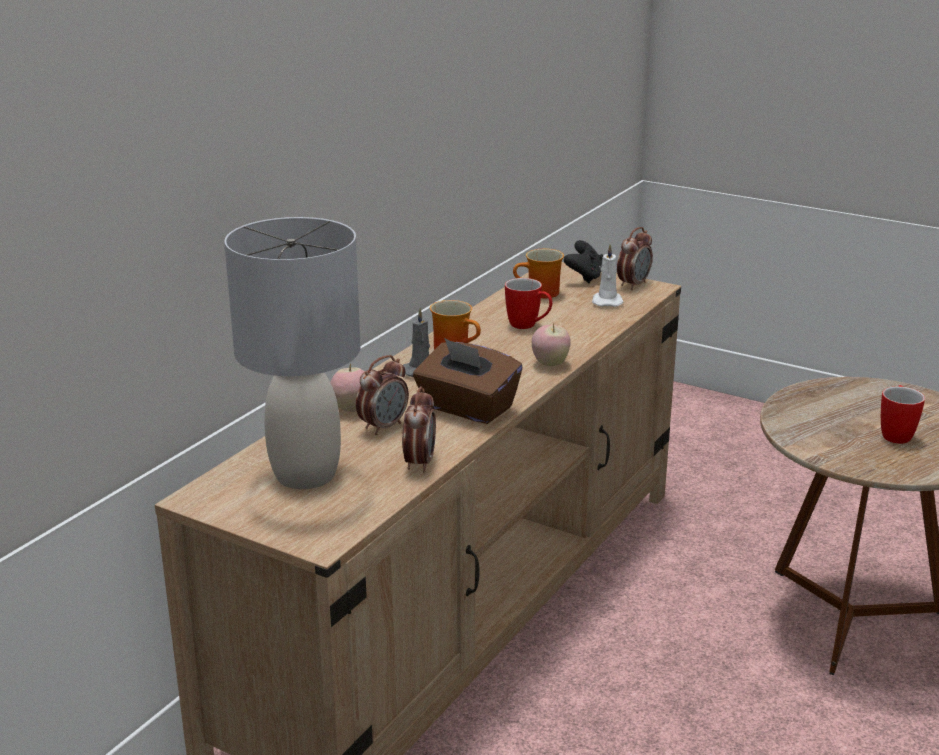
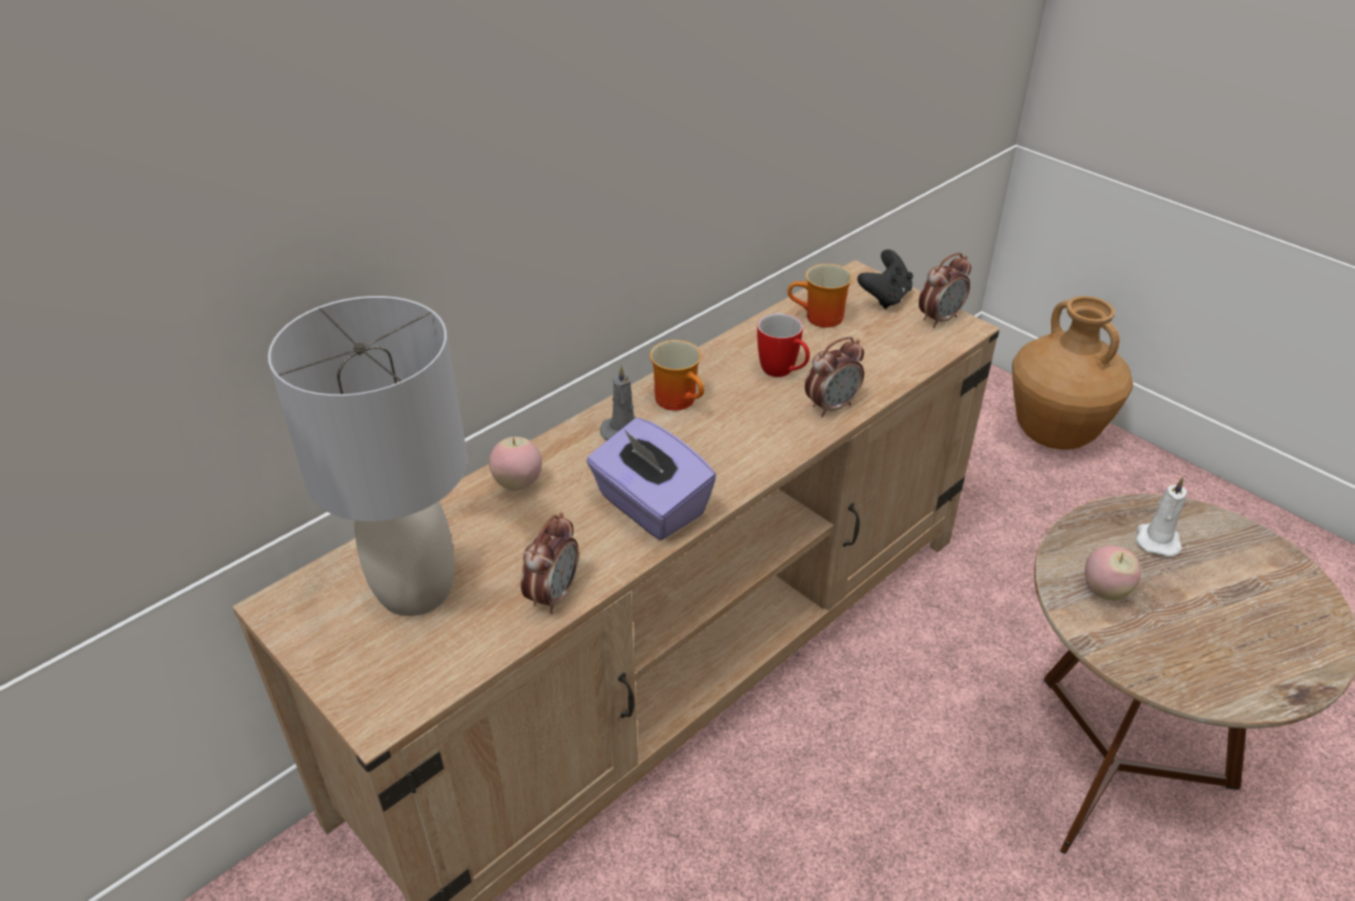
camera: 15 degrees right, 15 degrees up
alarm clock [356,355,409,435] -> alarm clock moved to [805,337,864,417]
brown tissue box [413,338,522,424] -> purple tissue box [586,418,716,540]
apple [532,323,571,366] -> apple moved to [1085,545,1141,600]
white candle [592,244,624,307] -> white candle moved to [1135,477,1187,557]
mug [881,385,925,444] -> none
none -> brown vase [1012,296,1133,450]

